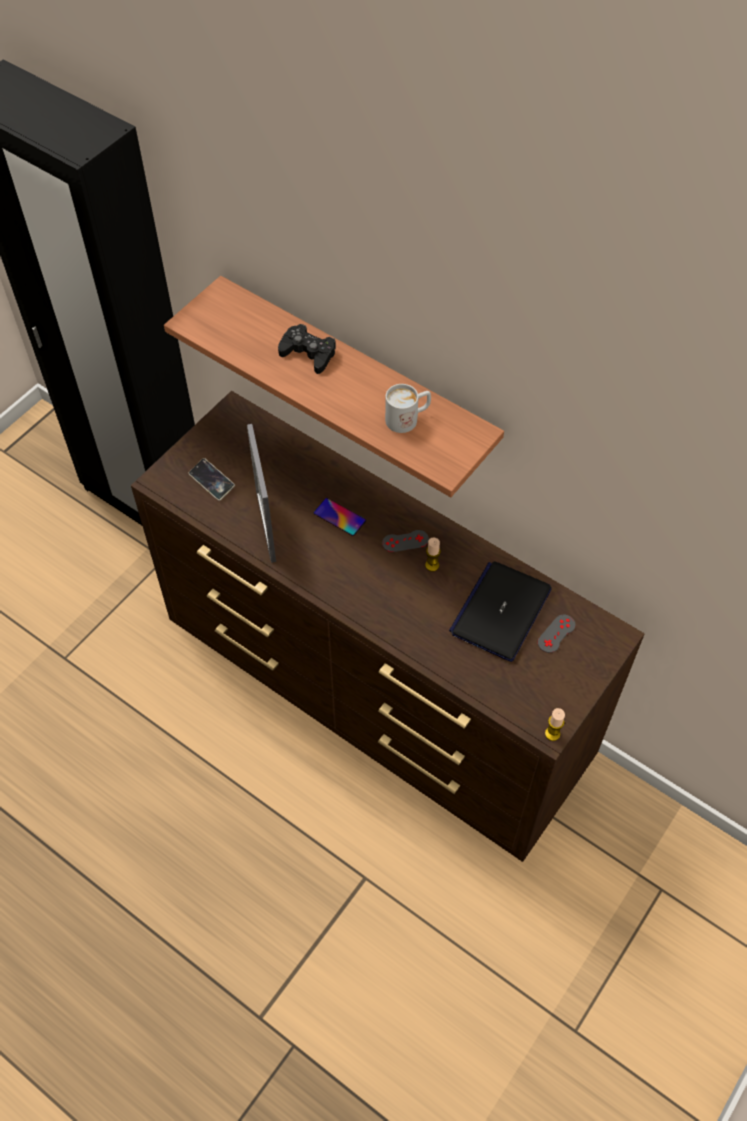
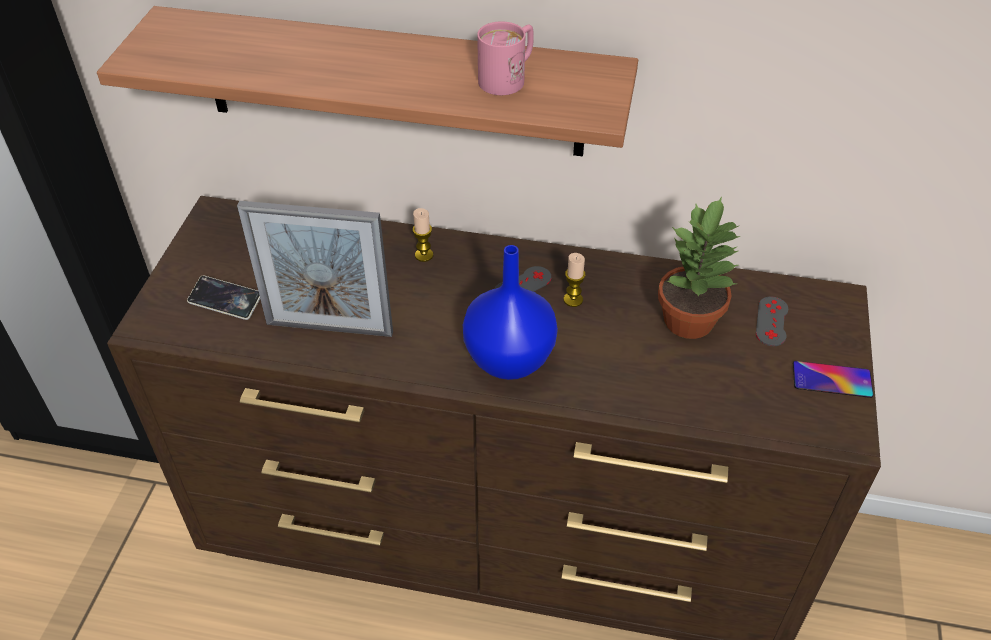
camera: 25 degrees left, 10 degrees down
picture frame [247,424,276,563] -> picture frame turned 45 degrees counterclockwise [237,201,393,337]
black game controller [278,324,336,374] -> none
phone [314,498,366,536] -> phone moved to [793,361,873,398]
white mug [385,384,431,433] -> pink mug [477,21,534,95]
laptop [449,561,552,662] -> potted plant [658,197,740,339]
candle [545,708,565,741] -> candle moved to [413,208,433,262]
none -> blue vase [463,245,558,380]

